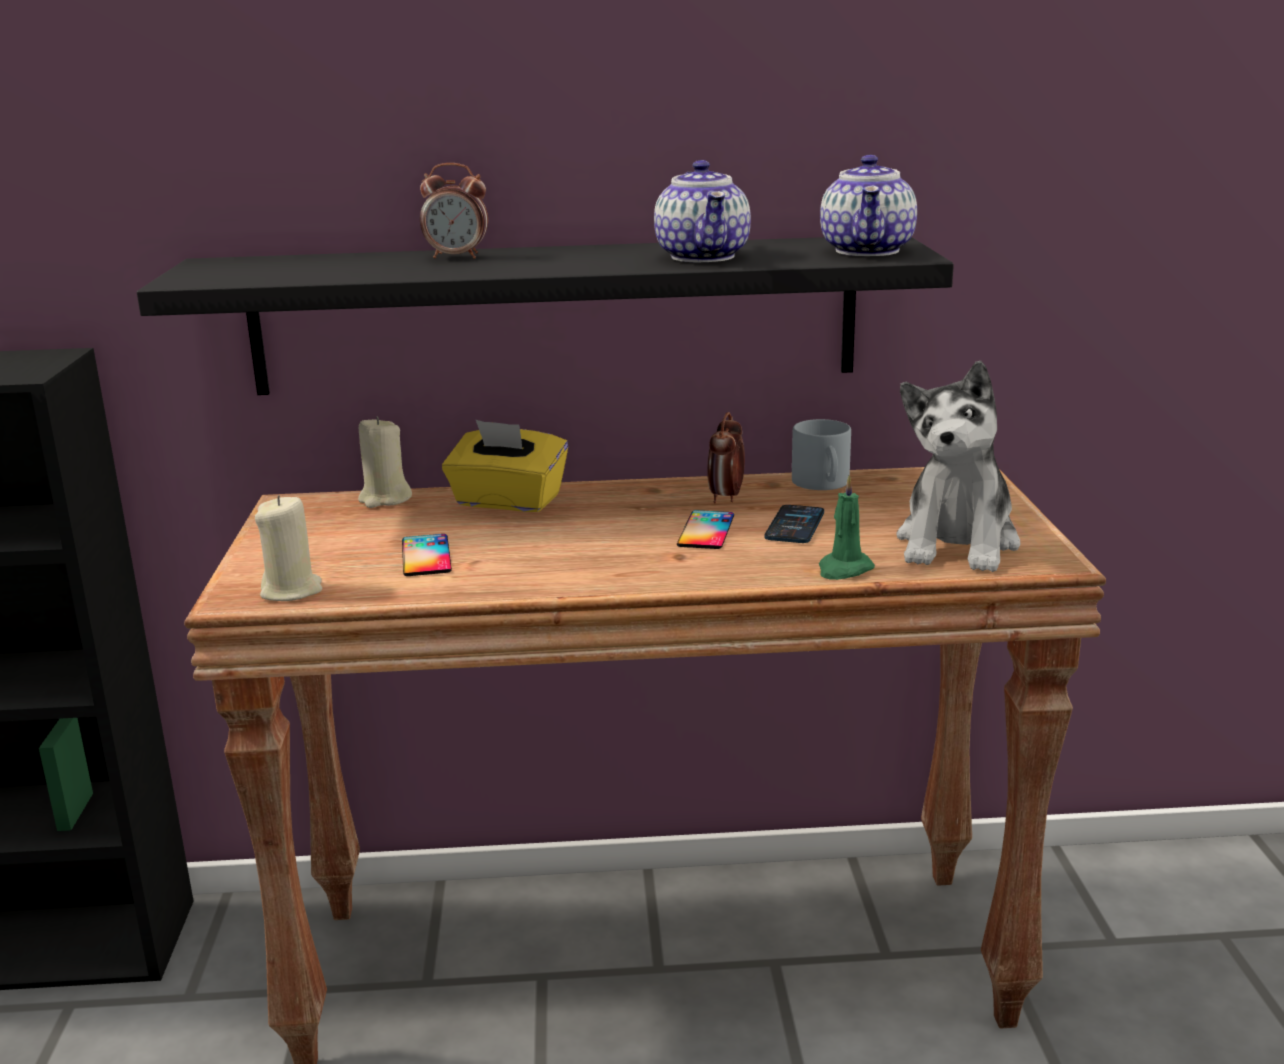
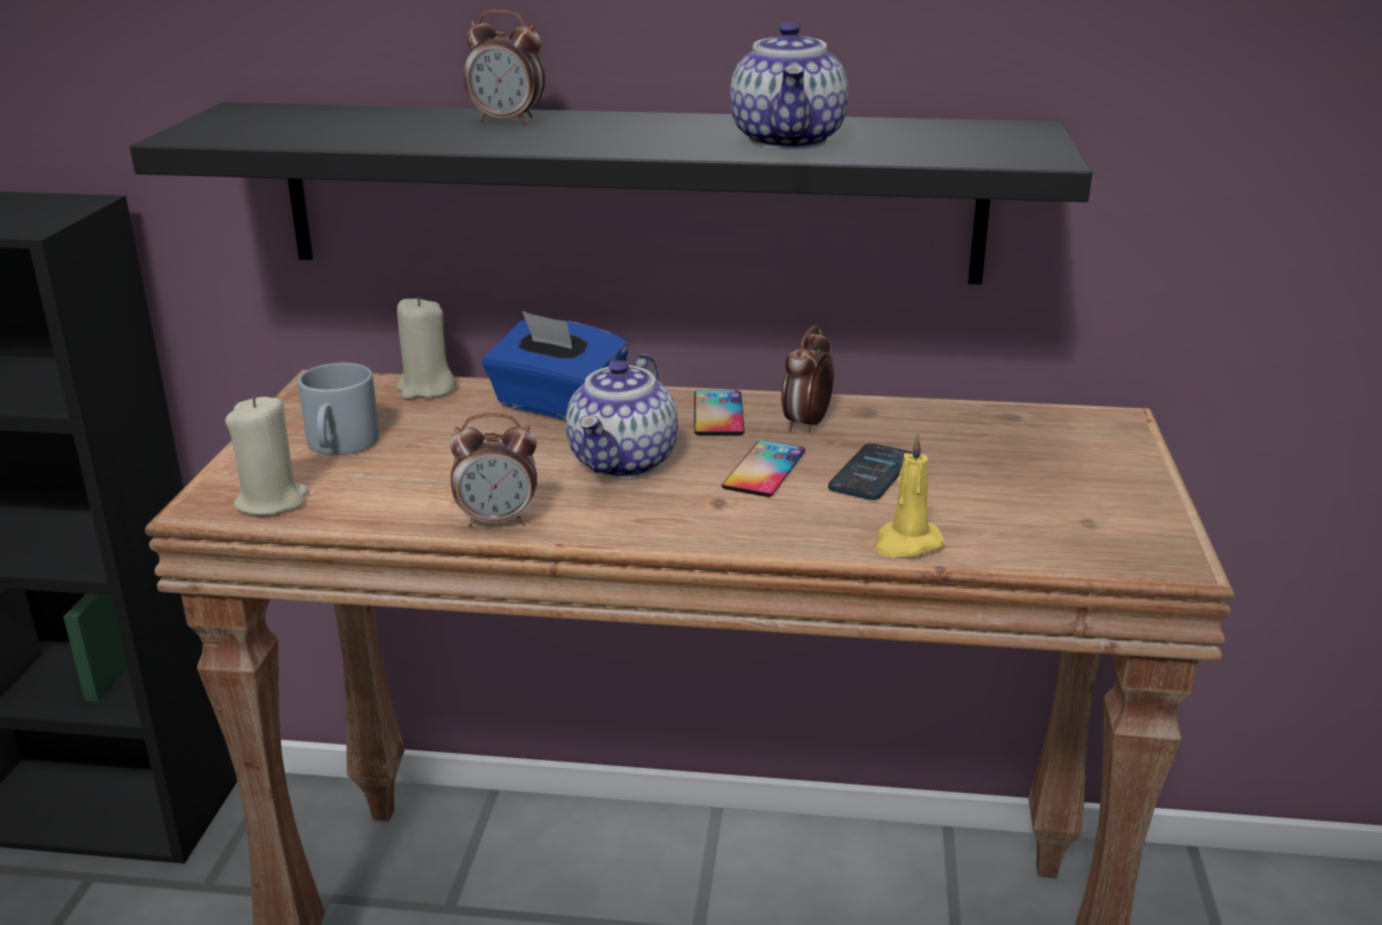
camera: 10 degrees right, 5 degrees up
phone [402,534,452,576] -> phone moved to [694,390,745,435]
yellow tissue box [442,420,568,512] -> blue tissue box [482,311,629,420]
grey mug [792,419,851,490] -> grey mug moved to [298,363,380,455]
green candle [819,475,875,580] -> yellow candle [874,433,944,558]
teapot [820,155,917,256] -> teapot moved to [566,354,678,478]
plush toy [897,361,1020,572] -> none
none -> alarm clock [450,413,537,528]

